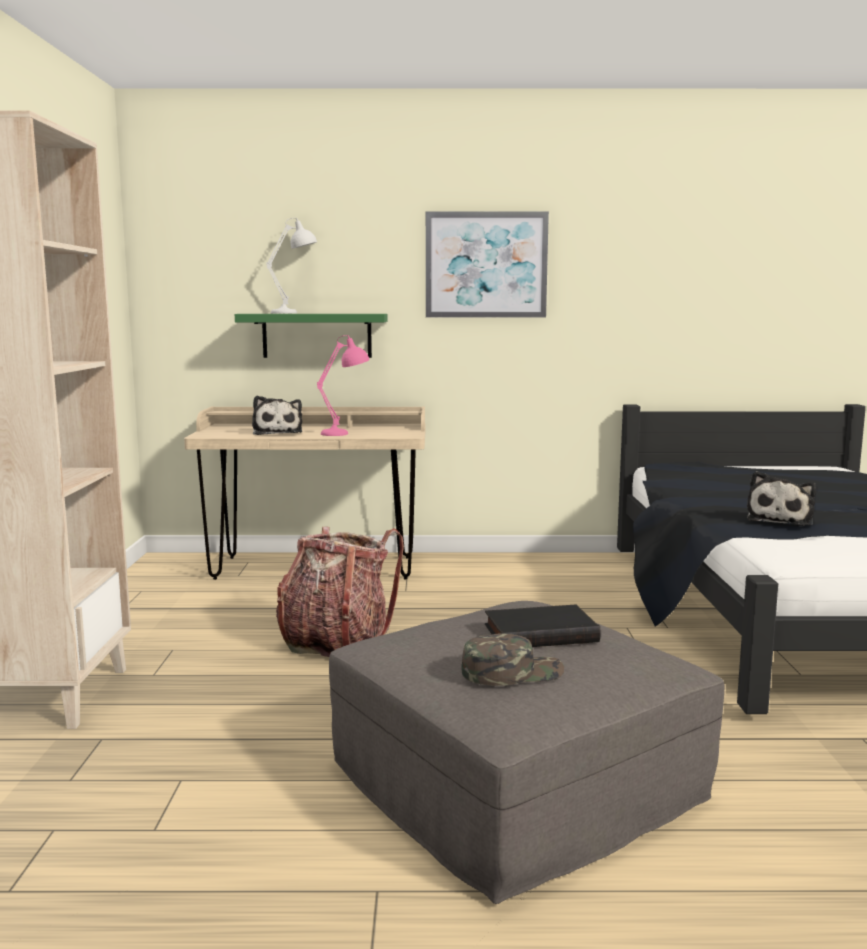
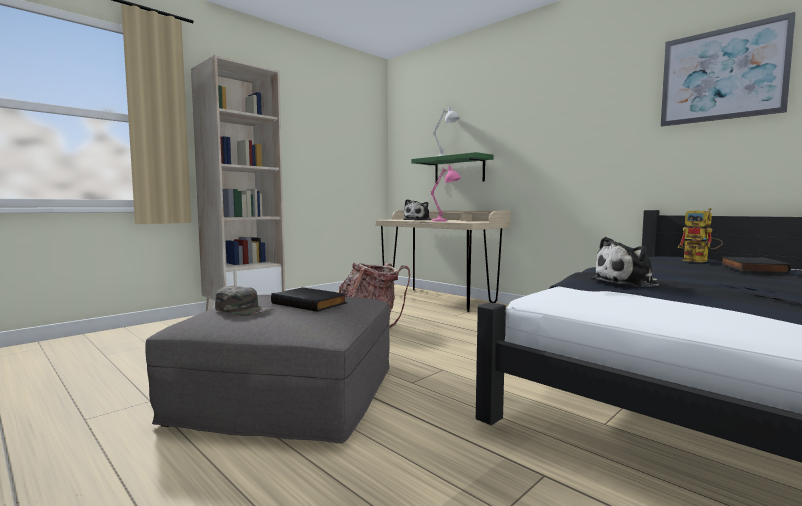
camera: 45 degrees right, 5 degrees down
picture [426,212,549,317] -> picture moved to [661,12,796,126]
none -> toy robot [677,208,723,263]
none -> black book [721,256,791,274]

